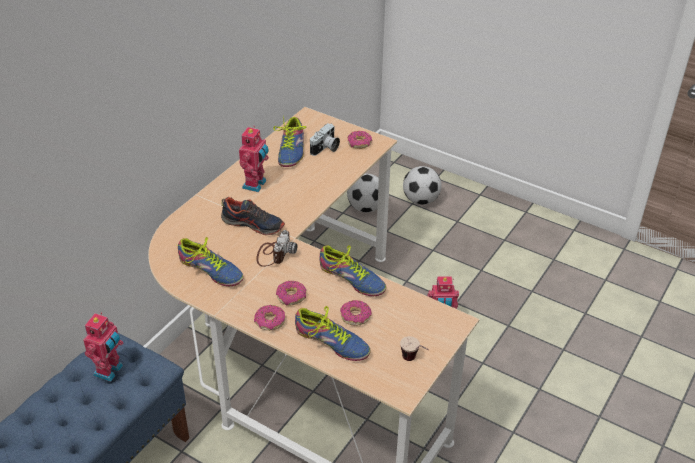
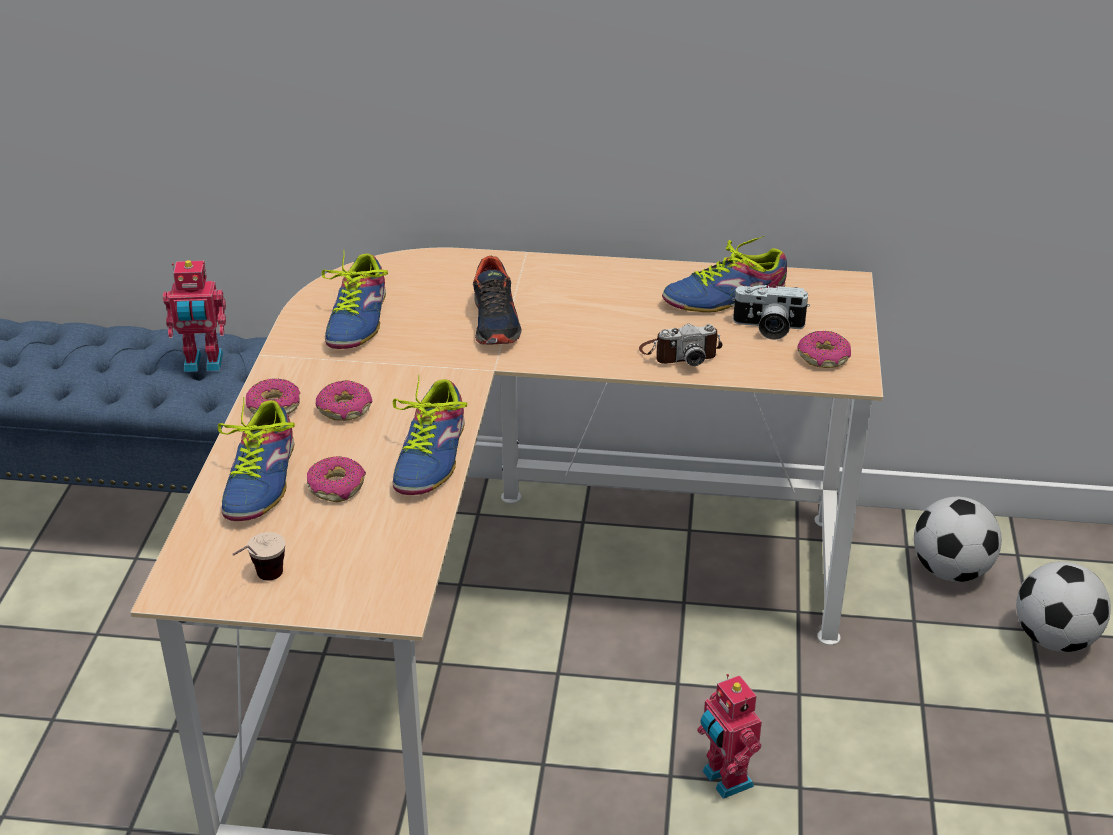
camera: 65 degrees right, 5 degrees down
toy robot [239,126,269,192] -> none
camera [256,230,298,267] -> camera moved to [639,324,723,366]

